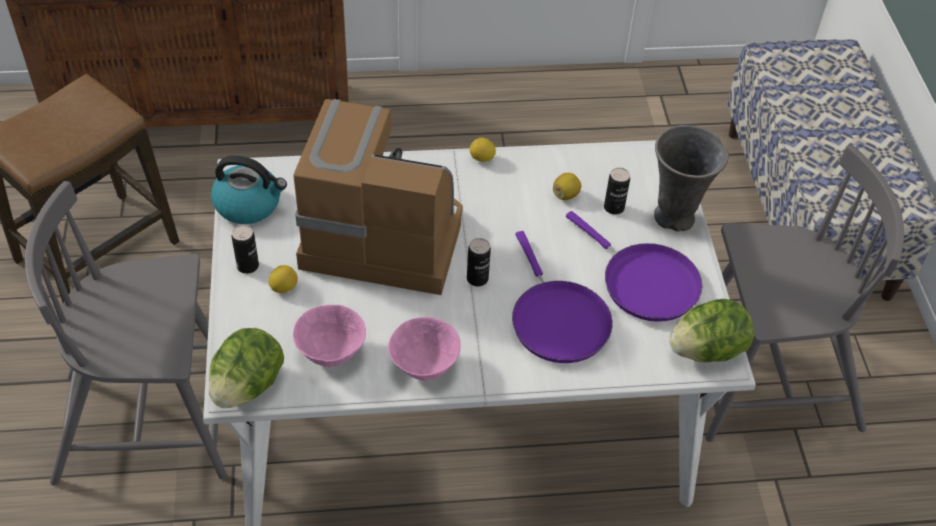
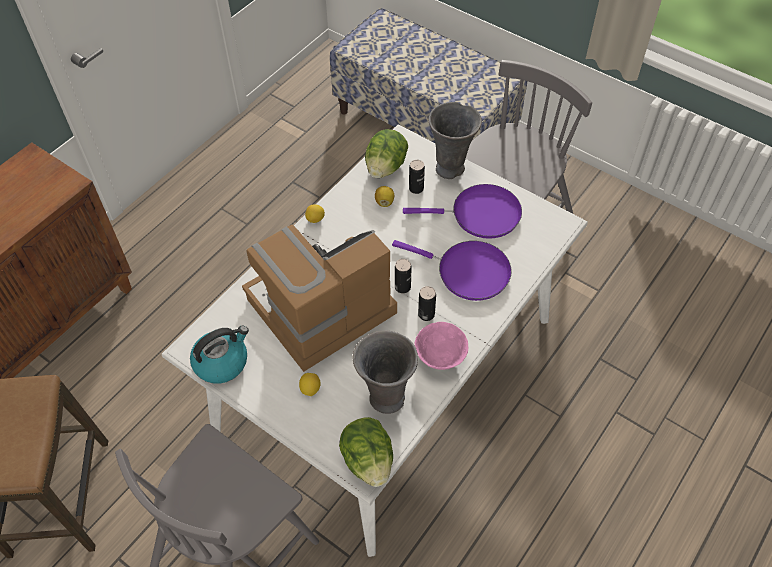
camera: 45 degrees left, 5 degrees up
can [232,225,259,274] -> can moved to [418,286,436,321]
pink bowl [293,305,366,367] -> grey vase [353,331,418,414]
lettuce [669,299,754,362] -> lettuce moved to [365,129,408,178]

